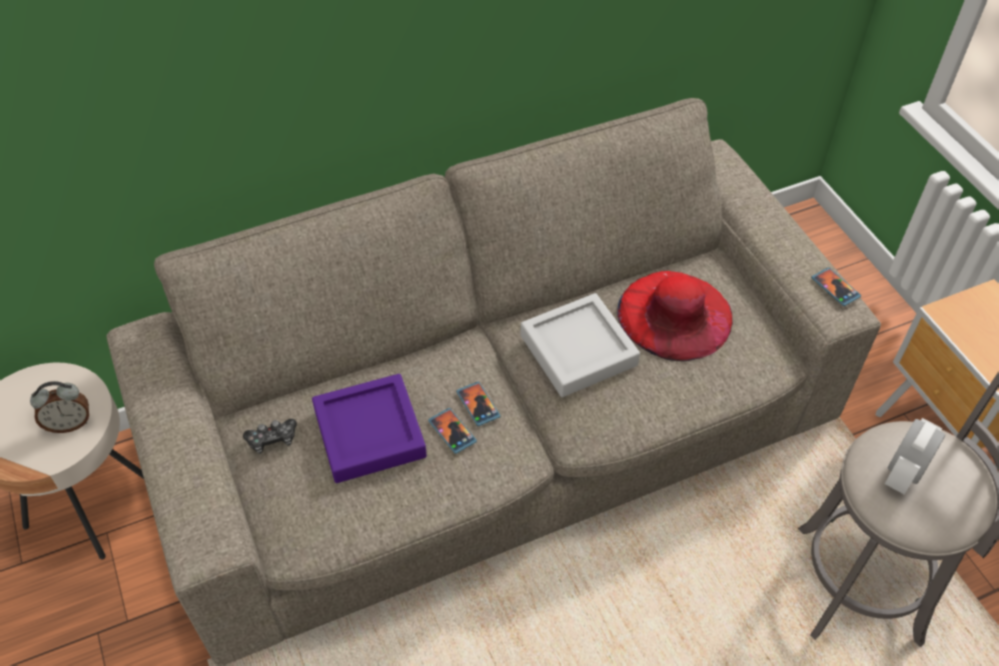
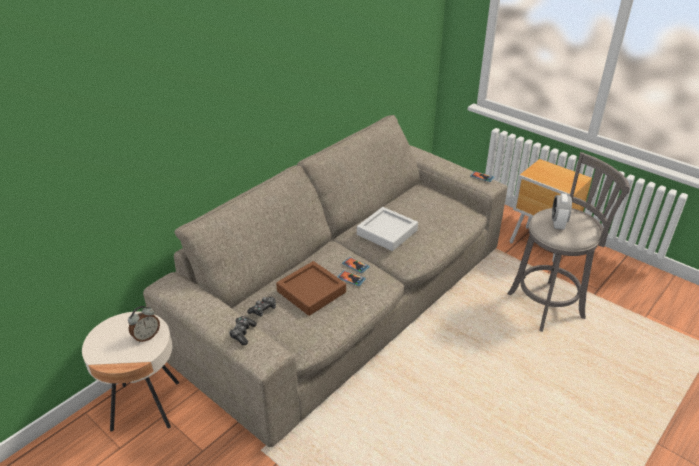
camera: 25 degrees left, 15 degrees down
purple tray [312,374,427,483] -> brown tray [276,261,346,316]
red hat [617,271,733,361] -> none
none -> game controller [229,316,257,345]

